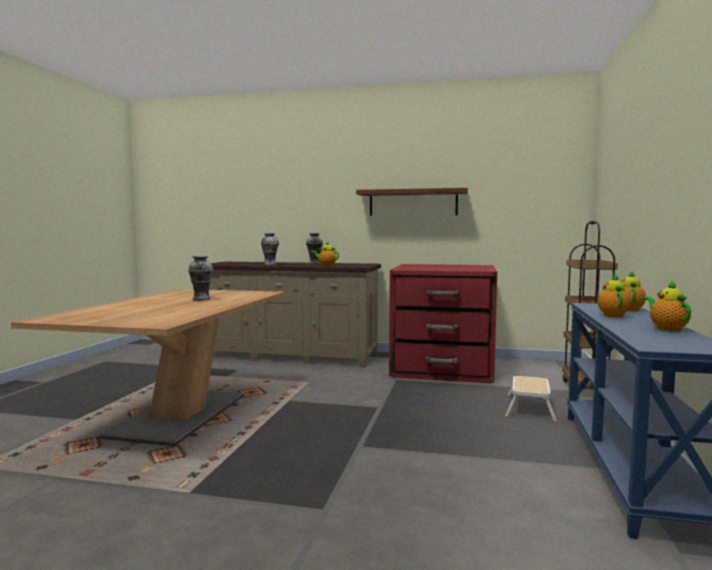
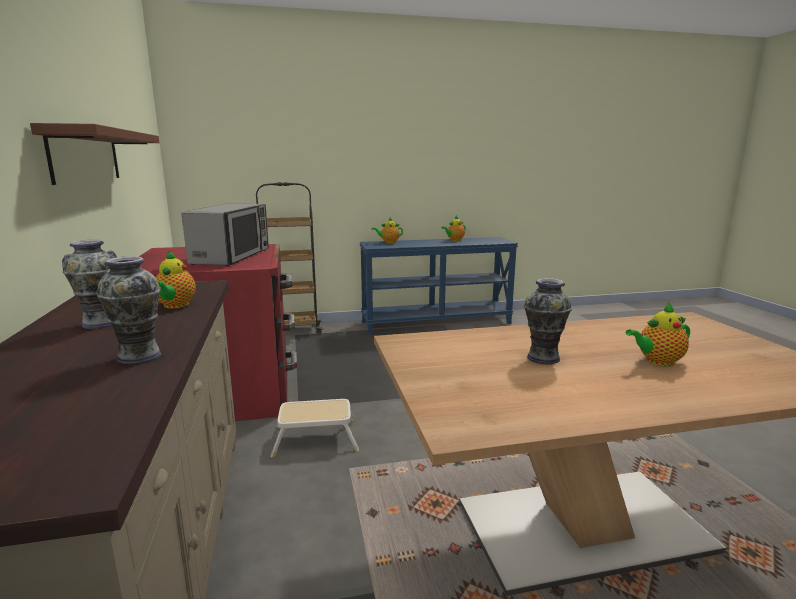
camera: 115 degrees left, 10 degrees up
beige step ladder [505,376,557,422] -> beige step ladder moved to [270,399,359,457]
teapot [598,274,631,317] -> teapot moved to [626,303,690,366]
none -> microwave [181,204,269,266]

